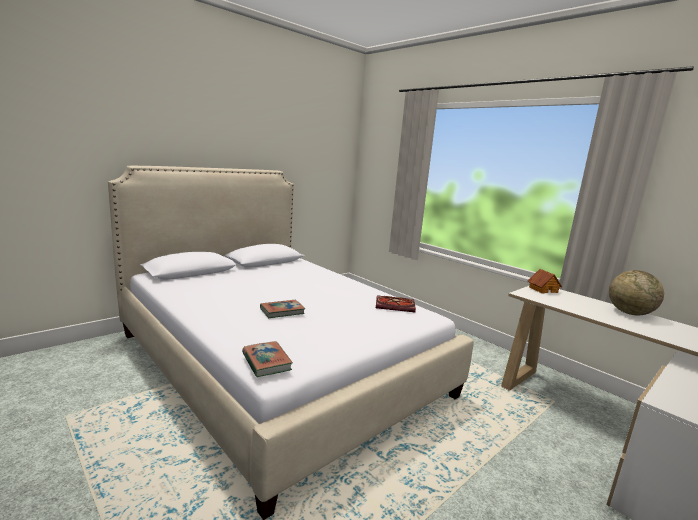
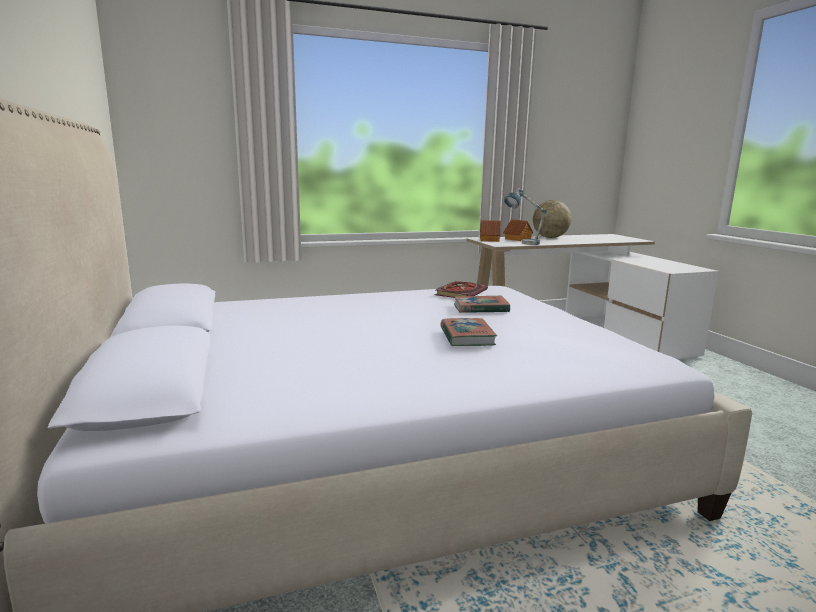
camera: 65 degrees left, 0 degrees up
book [242,341,293,377] -> book moved to [454,296,510,313]
none -> toy house [503,219,533,241]
none -> table lamp [504,188,547,245]

